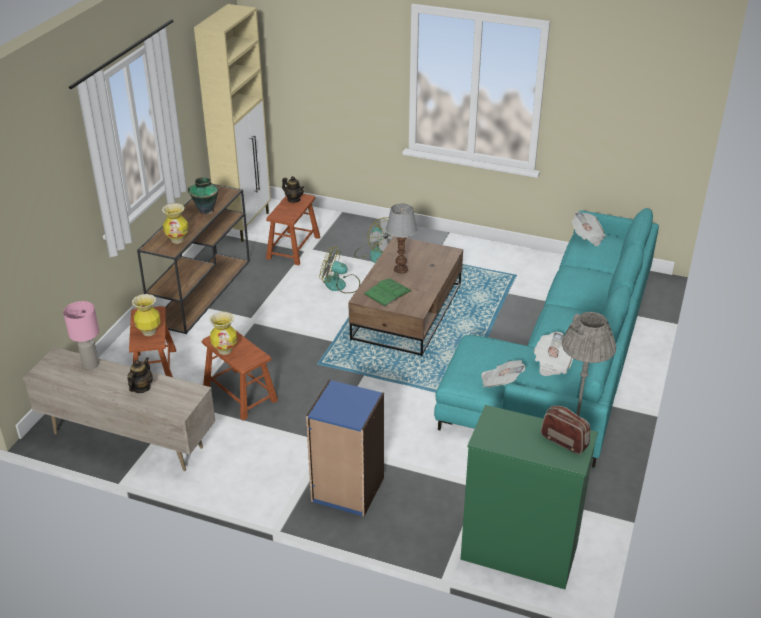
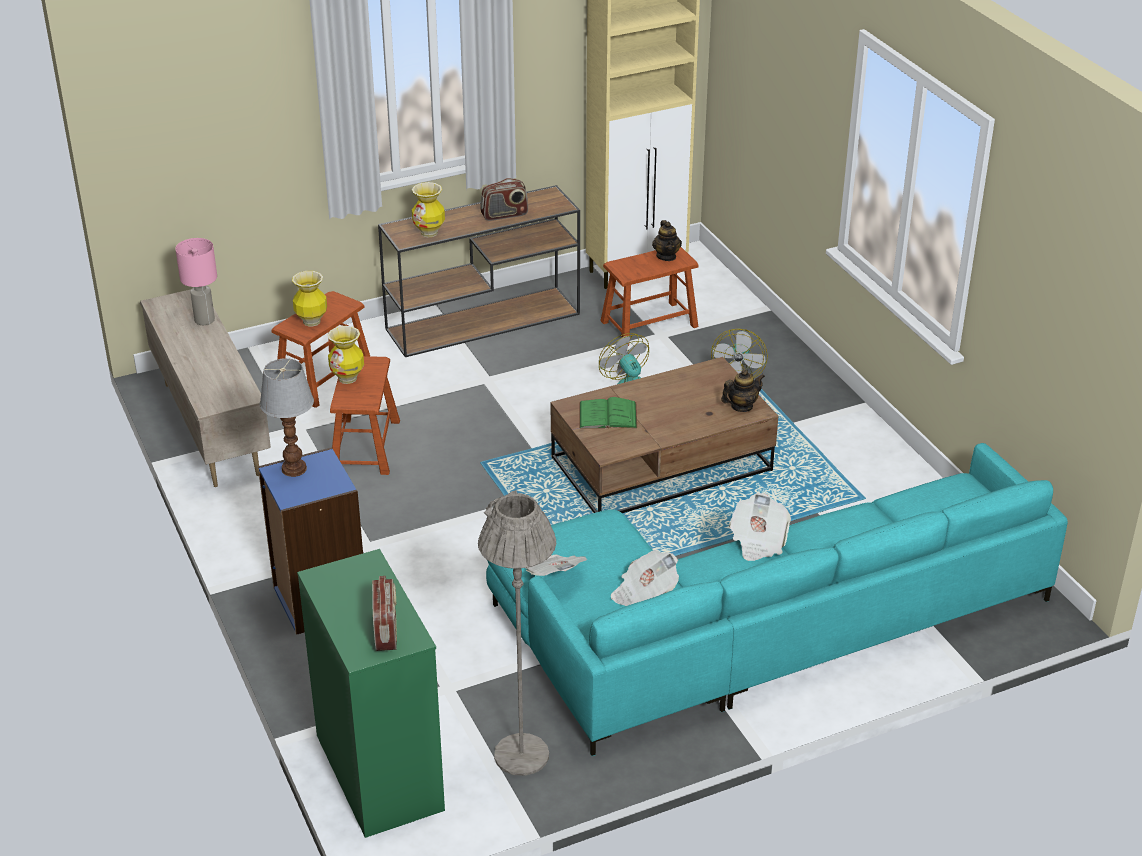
camera: 45 degrees right, 0 degrees up
teapot [128,357,153,393] -> teapot moved to [721,369,765,412]
vase [188,177,218,215] -> radio [480,178,528,221]
table lamp [386,203,417,274] -> table lamp moved to [260,358,314,477]
newspaper [572,211,606,246] -> newspaper moved to [729,493,791,561]

